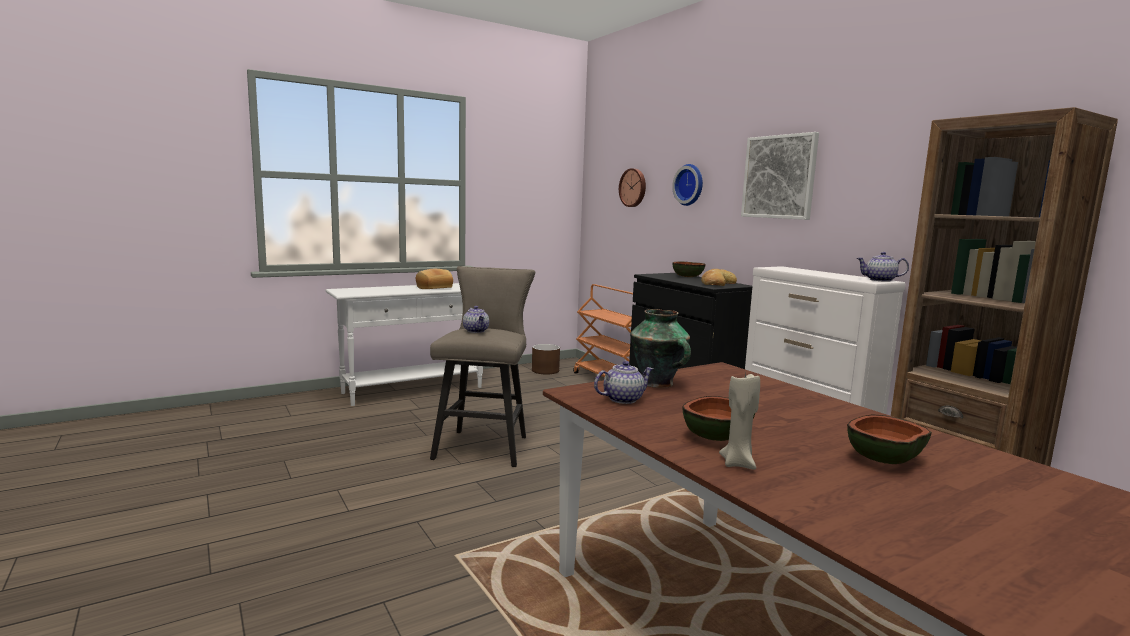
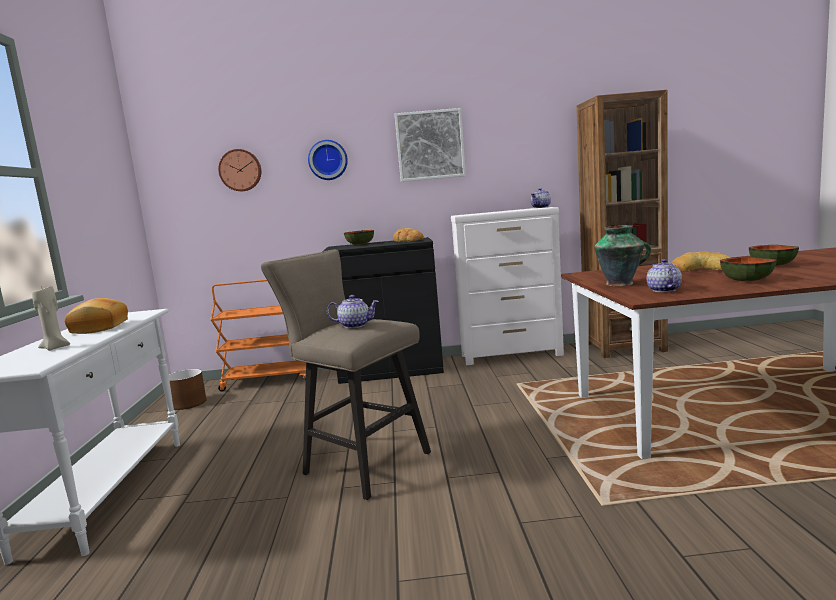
camera: 60 degrees left, 0 degrees up
beige candle [719,373,760,470] -> beige candle moved to [32,286,70,351]
none -> bread [671,251,731,271]

